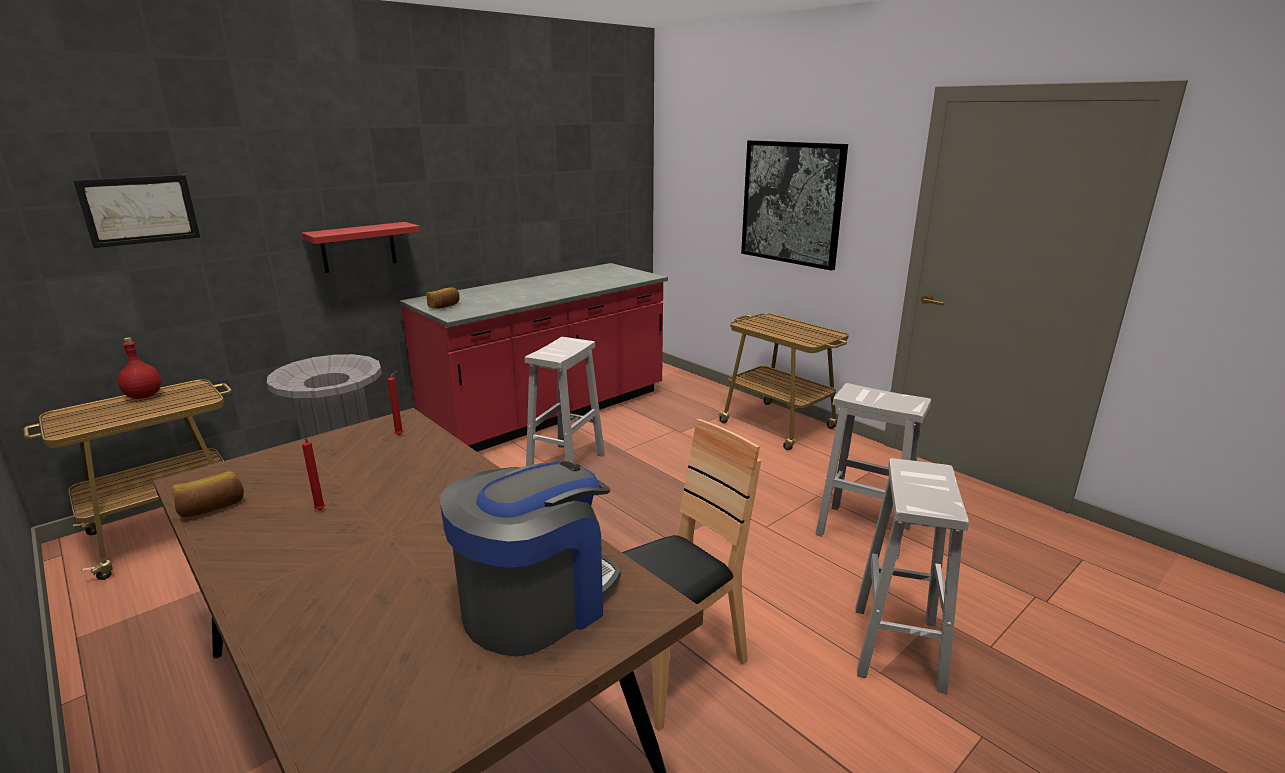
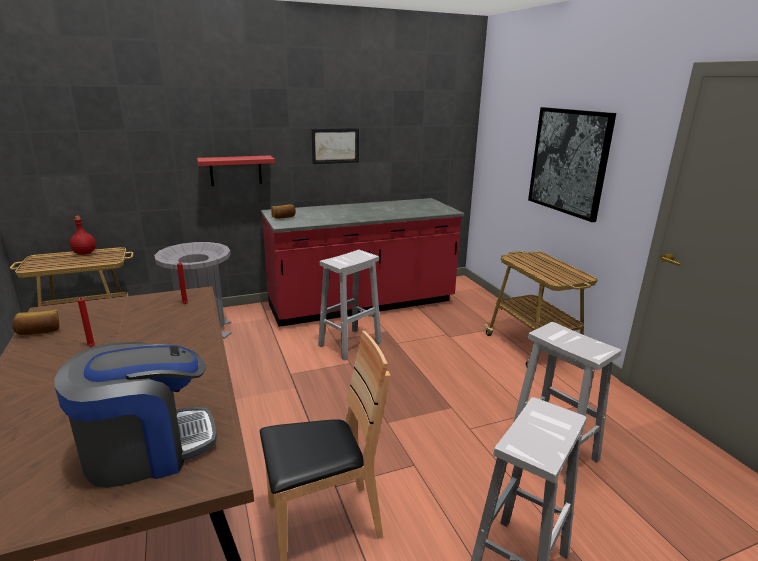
camera: 20 degrees right, 0 degrees up
picture [73,175,200,248] -> picture moved to [311,128,359,164]

